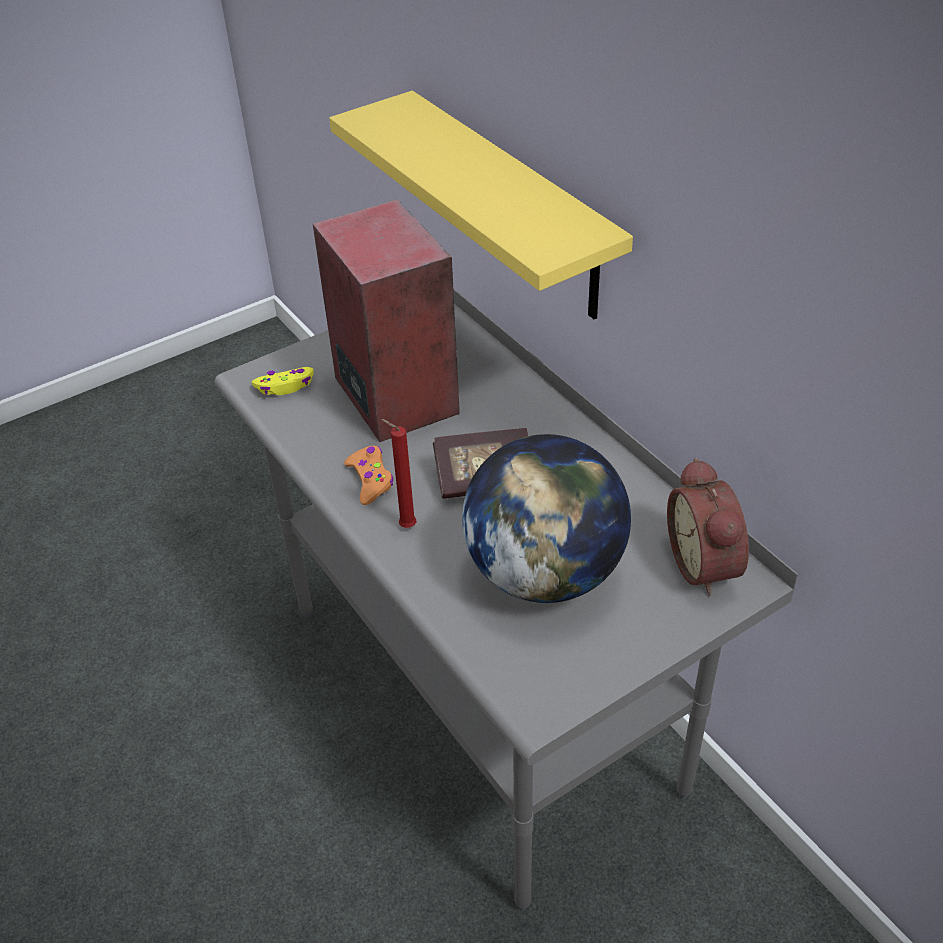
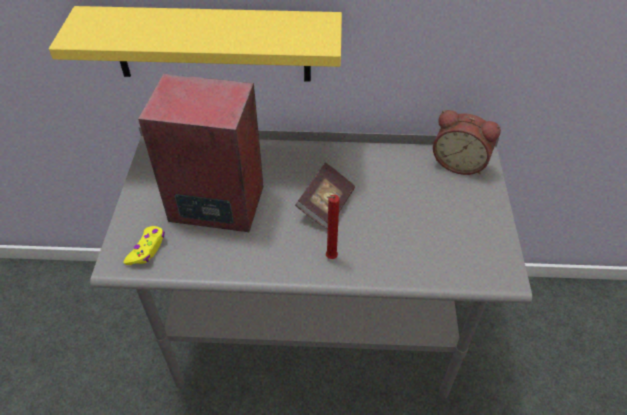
camera: 55 degrees left, 5 degrees up
orange game controller [344,446,393,505] -> none
globe [462,434,631,603] -> none

